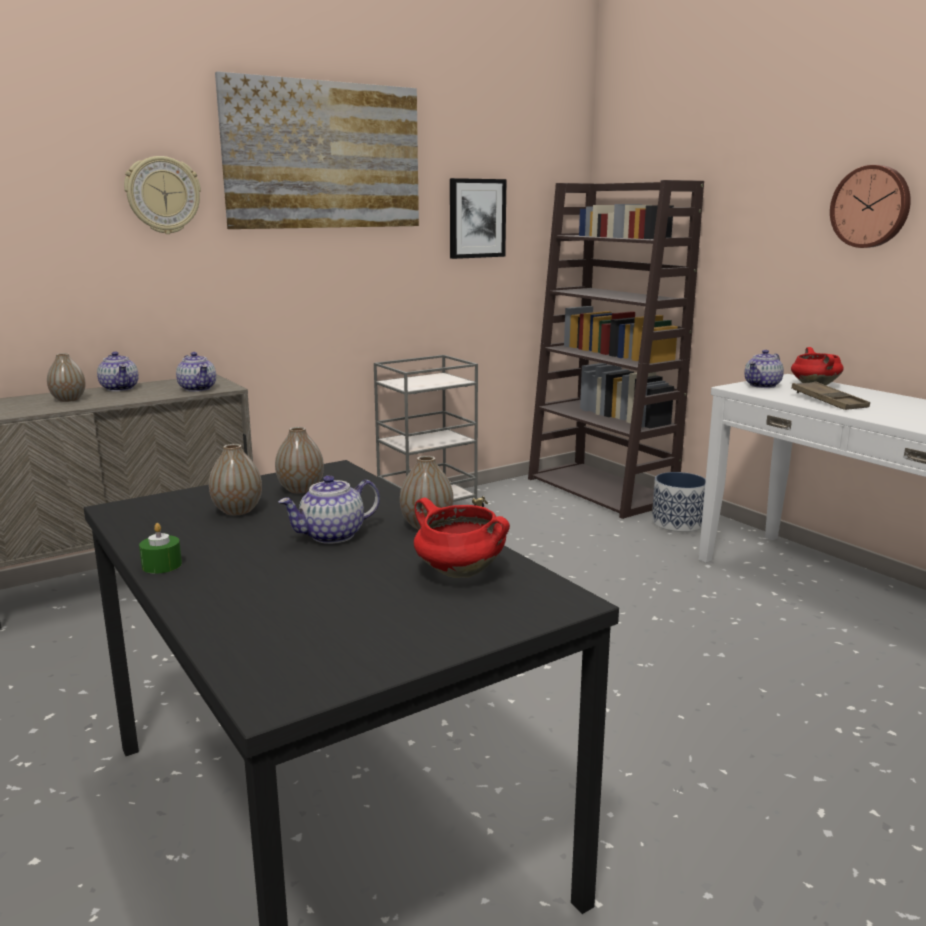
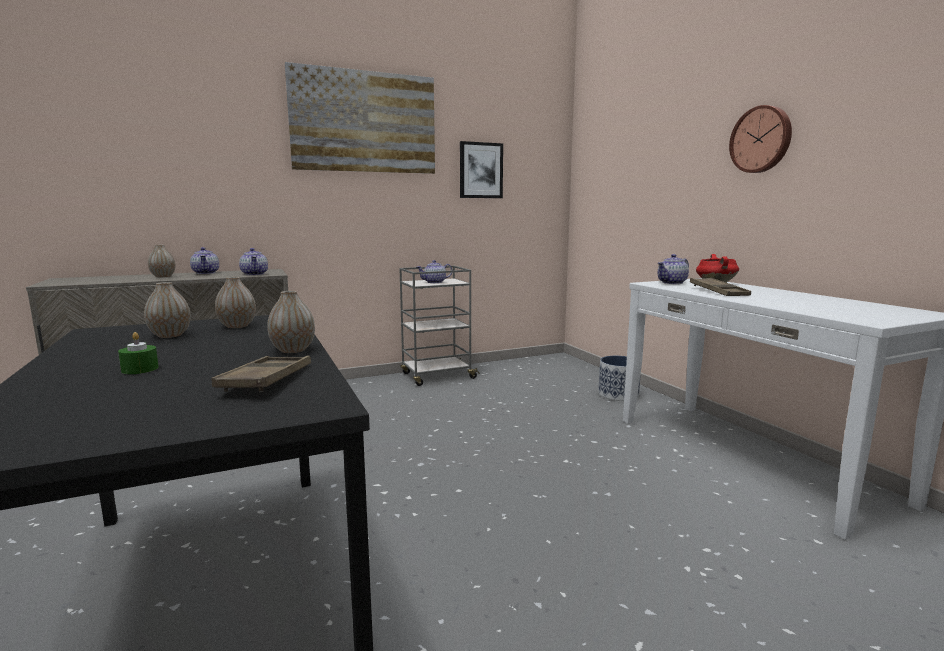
camera: 10 degrees right, 5 degrees down
wall clock [124,156,201,234] -> none
green candle [139,523,182,574] -> green candle moved to [118,332,159,374]
teapot [278,475,380,544] -> teapot moved to [417,260,452,283]
red cooking pot [414,498,510,578] -> brown tray [211,356,311,392]
brown bookcase [528,180,704,519] -> none

